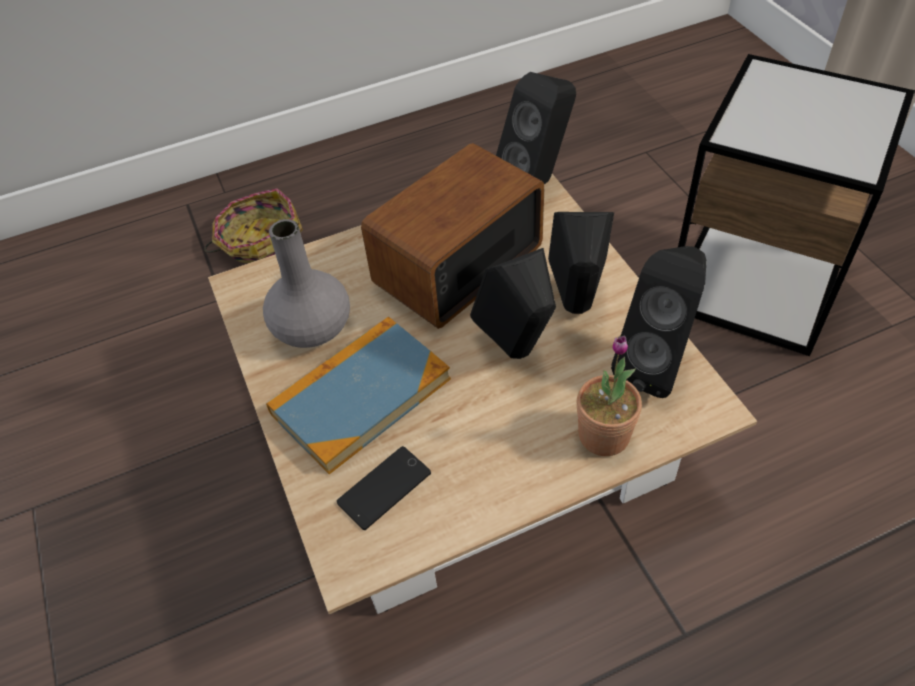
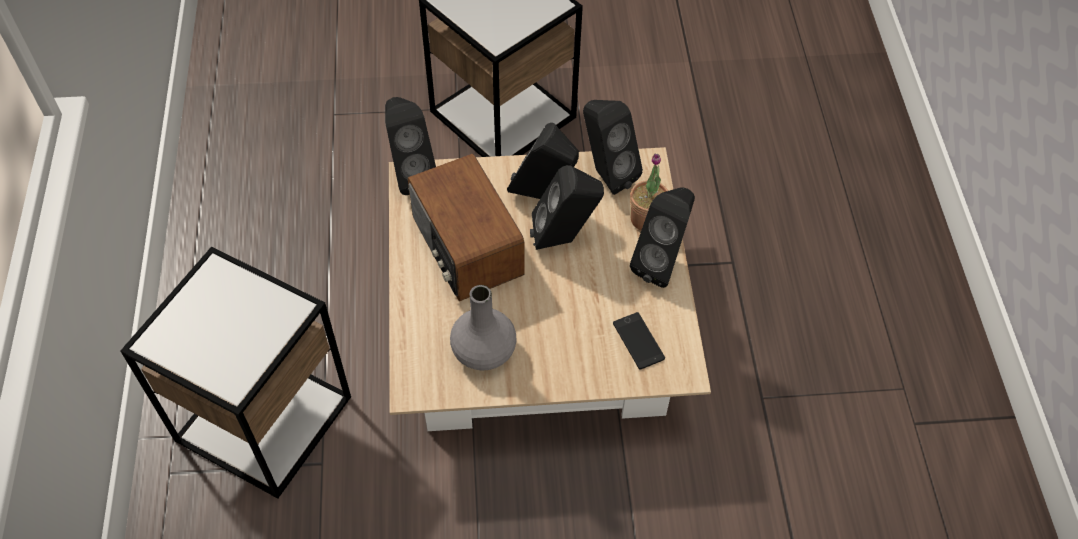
camera: 75 degrees left, 5 degrees up
basket [204,189,303,263] -> side table [120,246,351,499]
book [266,316,451,474] -> none
none -> black speaker [630,187,695,288]

